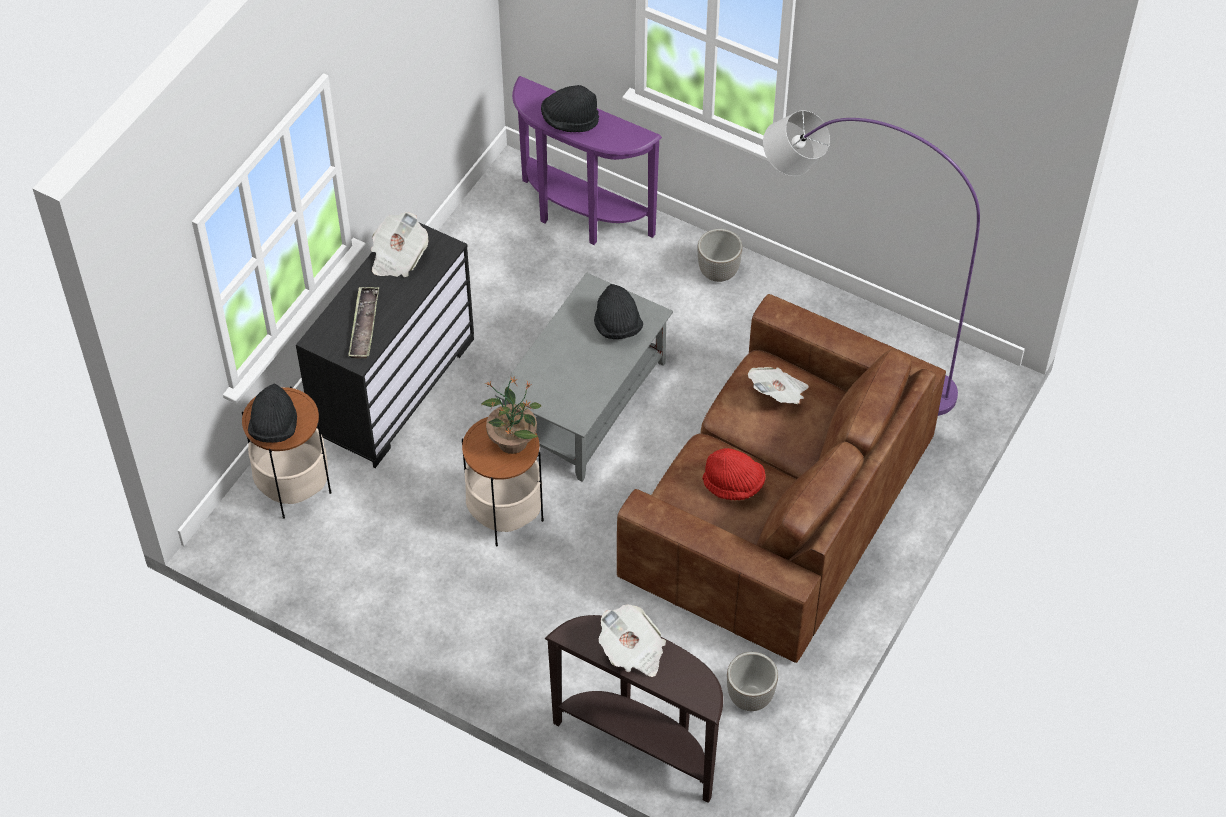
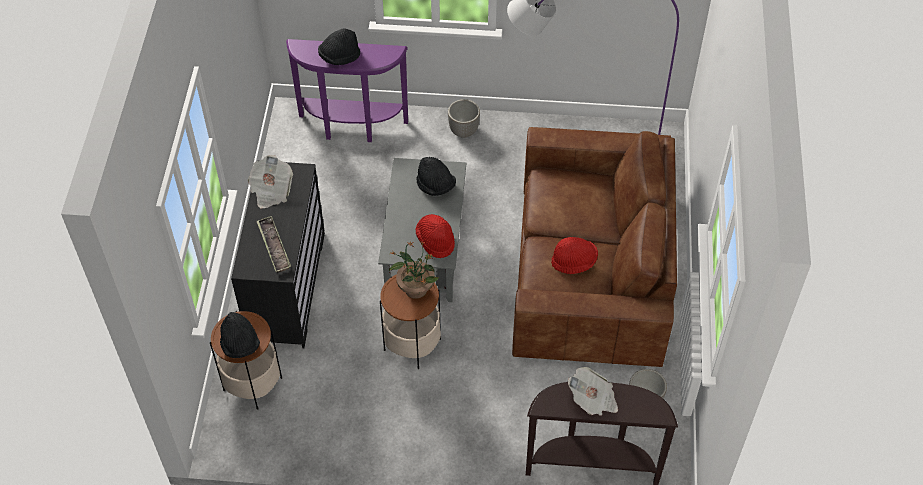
camera: 25 degrees left, 0 degrees up
newspaper [748,367,809,404] -> none
none -> red hat [416,214,455,258]

